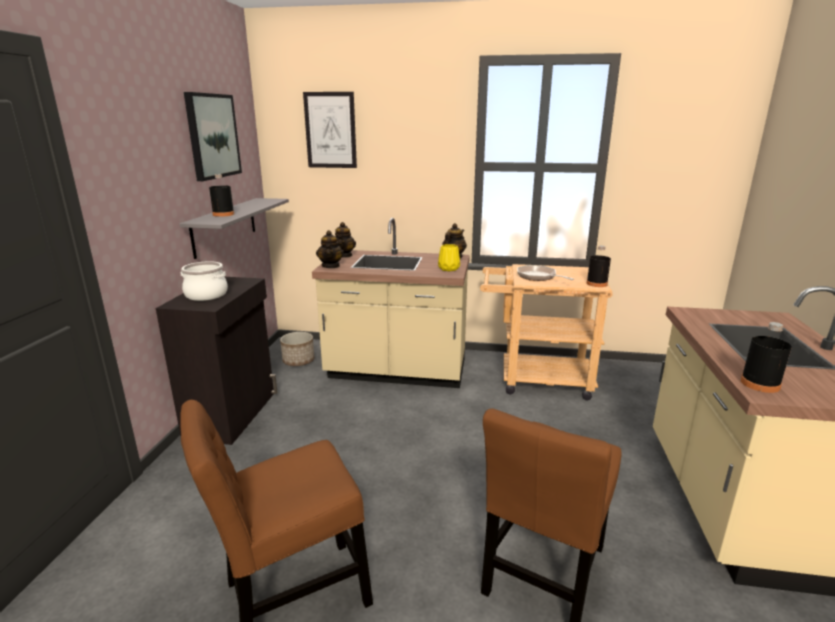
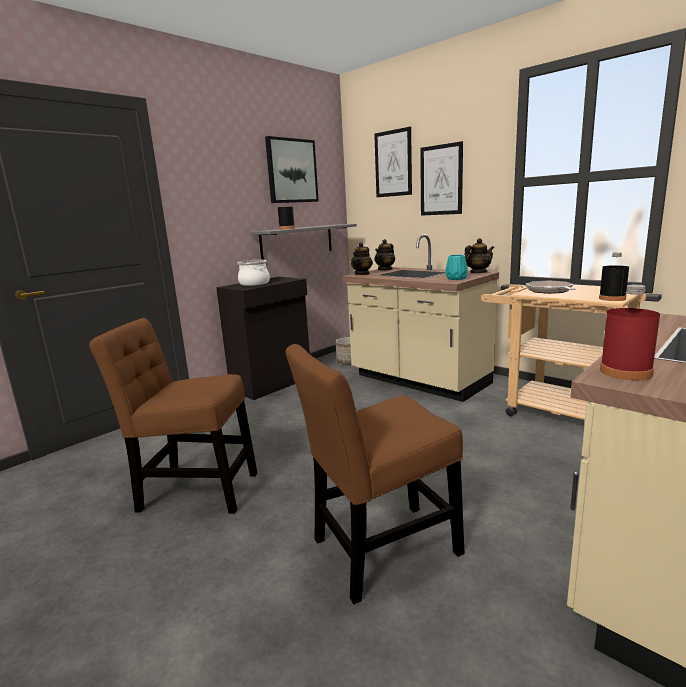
camera: 35 degrees right, 5 degrees down
yellow vase [438,244,460,271] -> turquoise vase [446,255,468,280]
black bottle [741,322,792,393] -> red bottle [600,285,660,380]
none -> picture [420,141,463,216]

